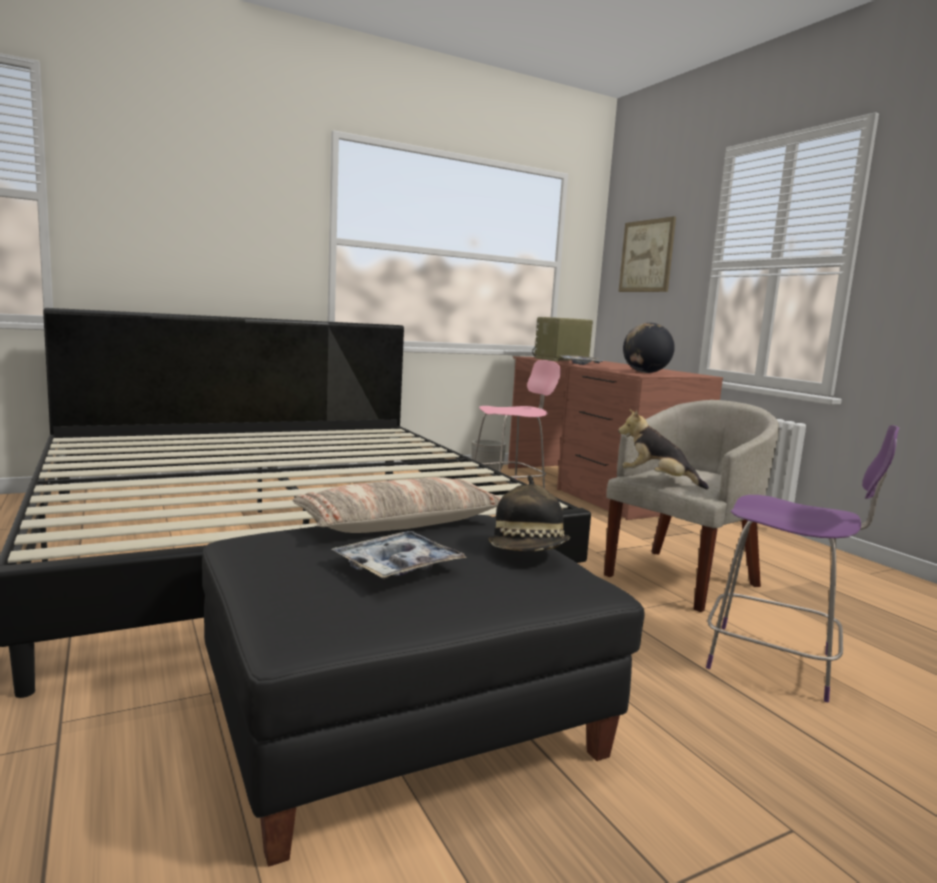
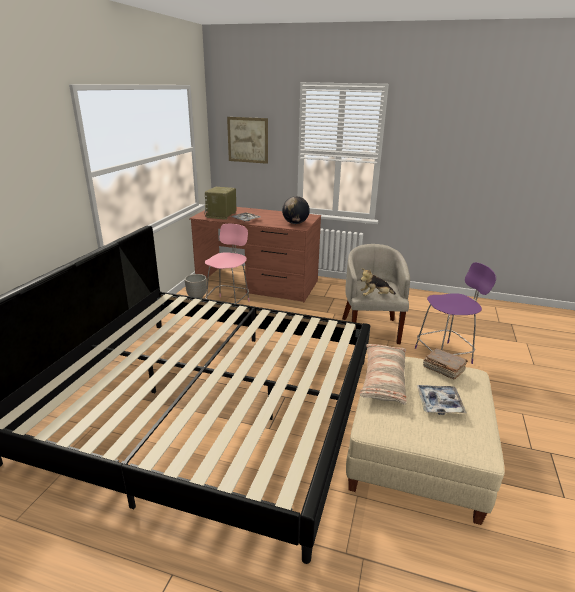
camera: 45 degrees left, 15 degrees up
black ottoman [202,515,645,867] -> beige ottoman [346,357,505,525]
hat [488,475,570,551] -> brown book [423,348,468,379]

